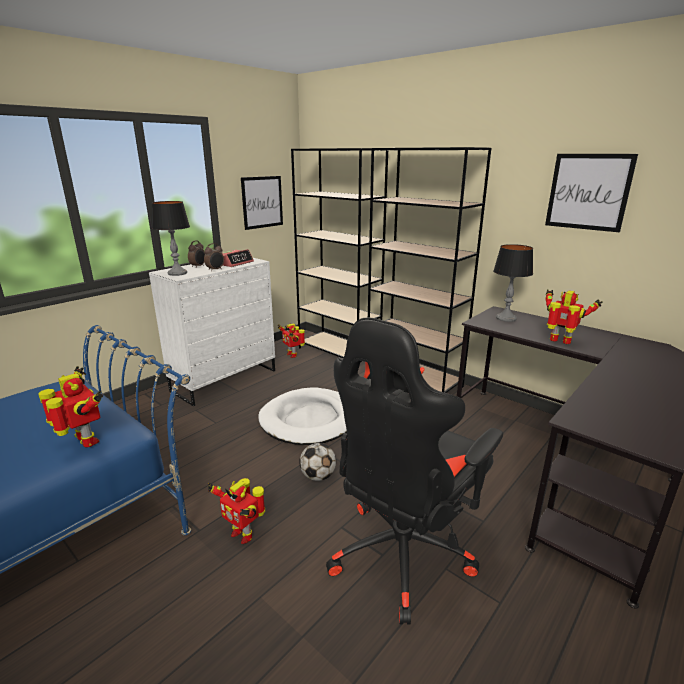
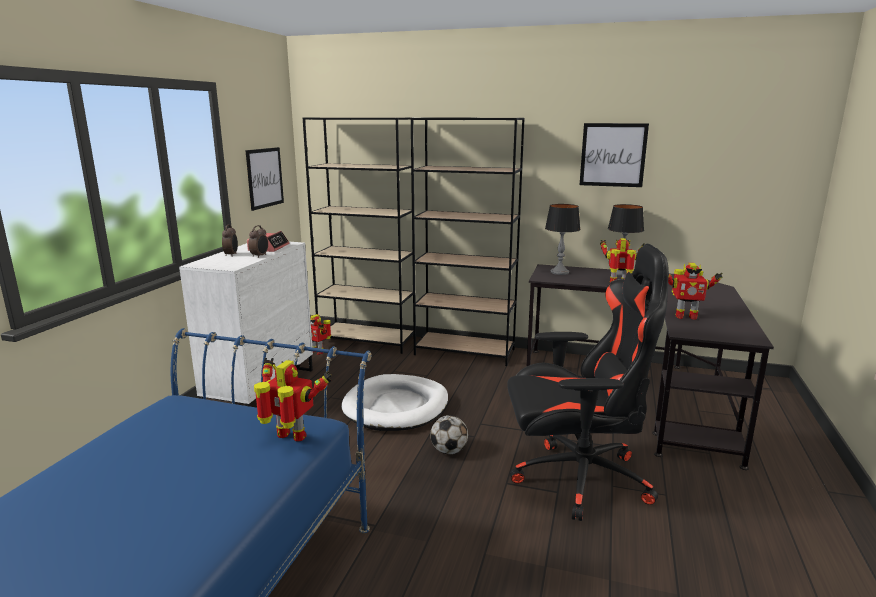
camera: 25 degrees left, 5 degrees down
table lamp [152,201,190,276] -> table lamp moved to [608,204,644,276]
toy robot [208,478,265,544] -> toy robot moved to [668,263,723,320]
black office chair [326,318,503,625] -> black office chair turned 105 degrees counterclockwise [507,244,669,521]

